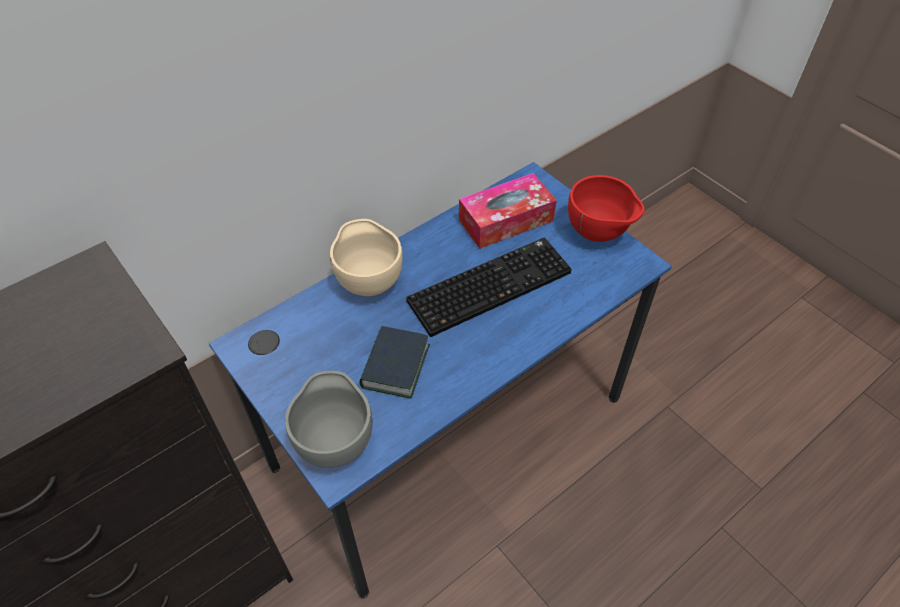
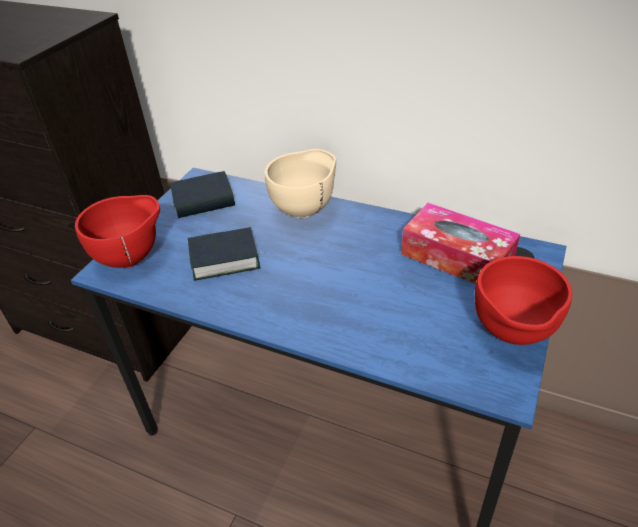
camera: 65 degrees right, 10 degrees down
grey bowl [285,371,372,468] -> red bowl [75,195,160,268]
keyboard [406,237,572,337] -> none
none -> book [170,171,235,218]

